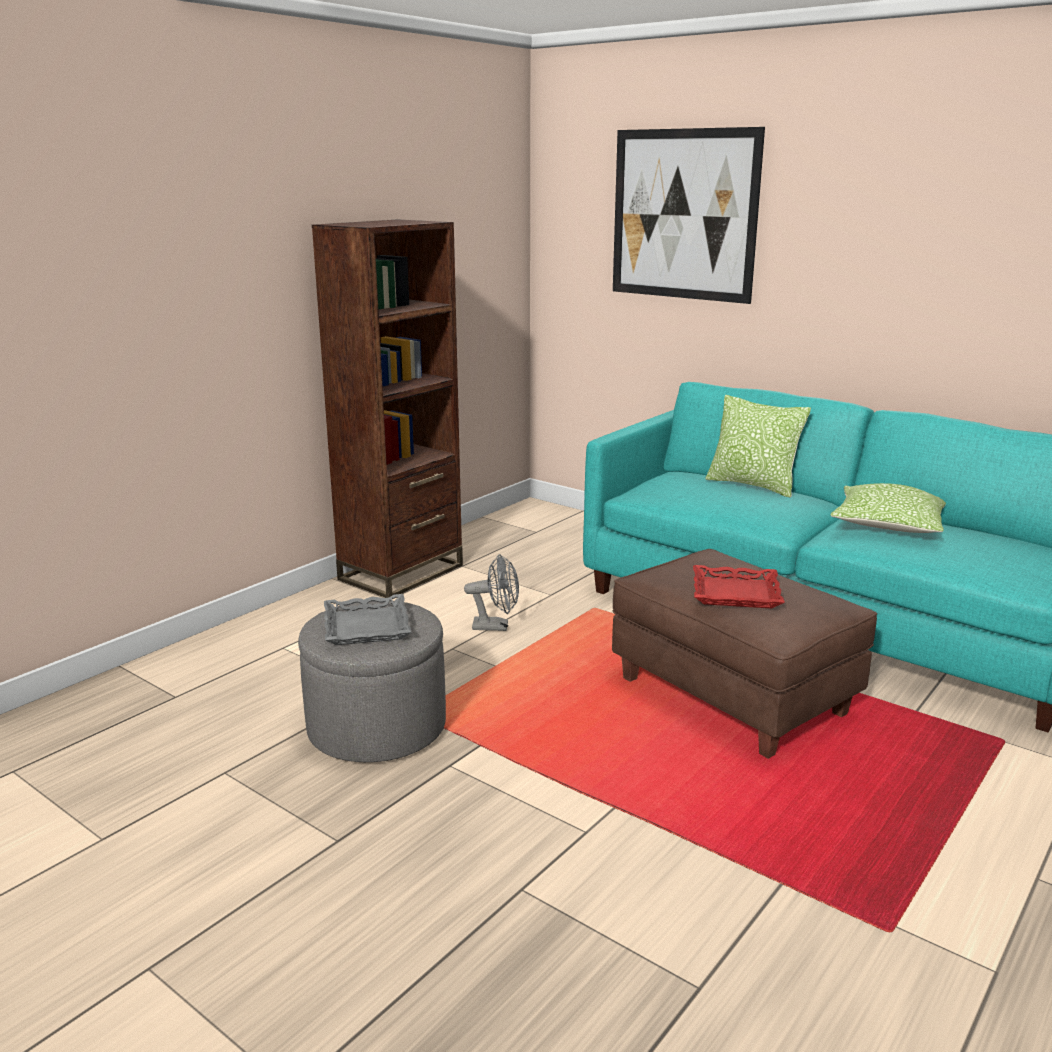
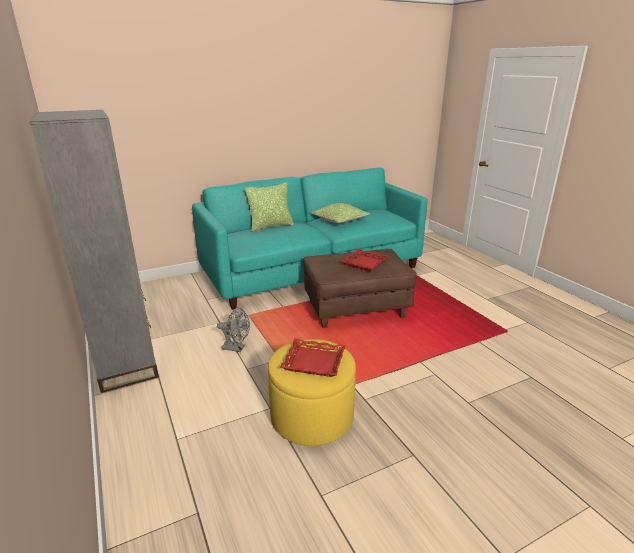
camera: 65 degrees left, 5 degrees up
grey ottoman [298,601,446,762] -> yellow ottoman [268,339,356,446]
brown bookcase [312,219,463,598] -> grey bookcase [30,110,159,393]
grey tray [324,594,411,645] -> red tray [281,339,346,377]
grey fan [464,554,519,631] -> grey fan turned 75 degrees clockwise [217,307,250,352]
picture [613,127,765,304] -> none

